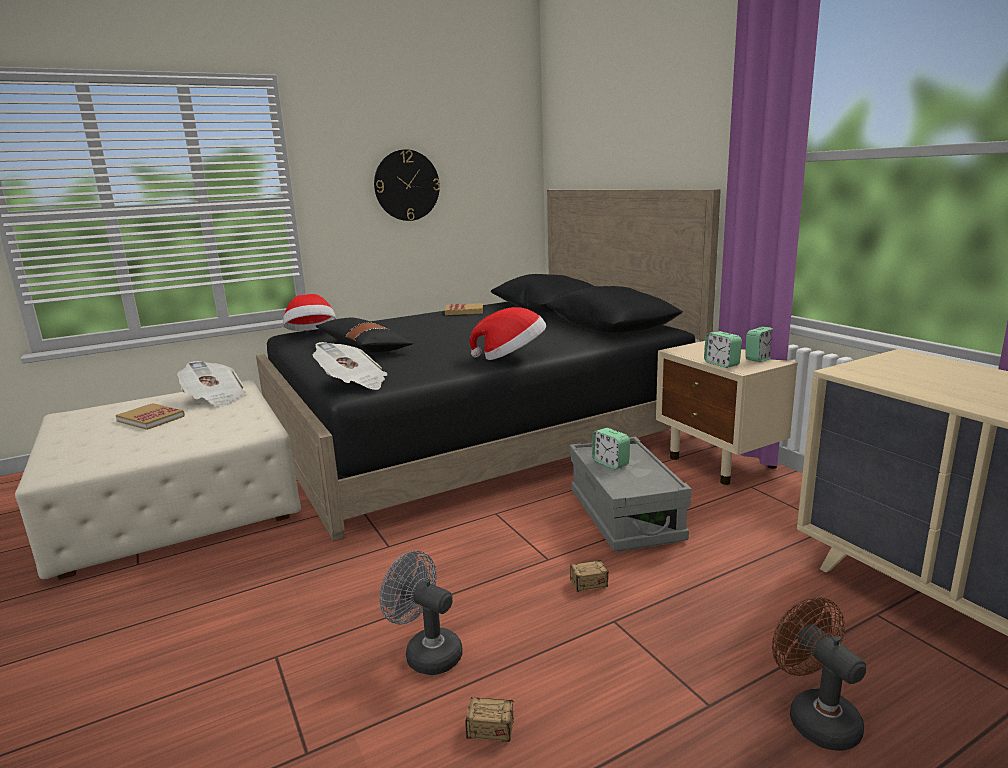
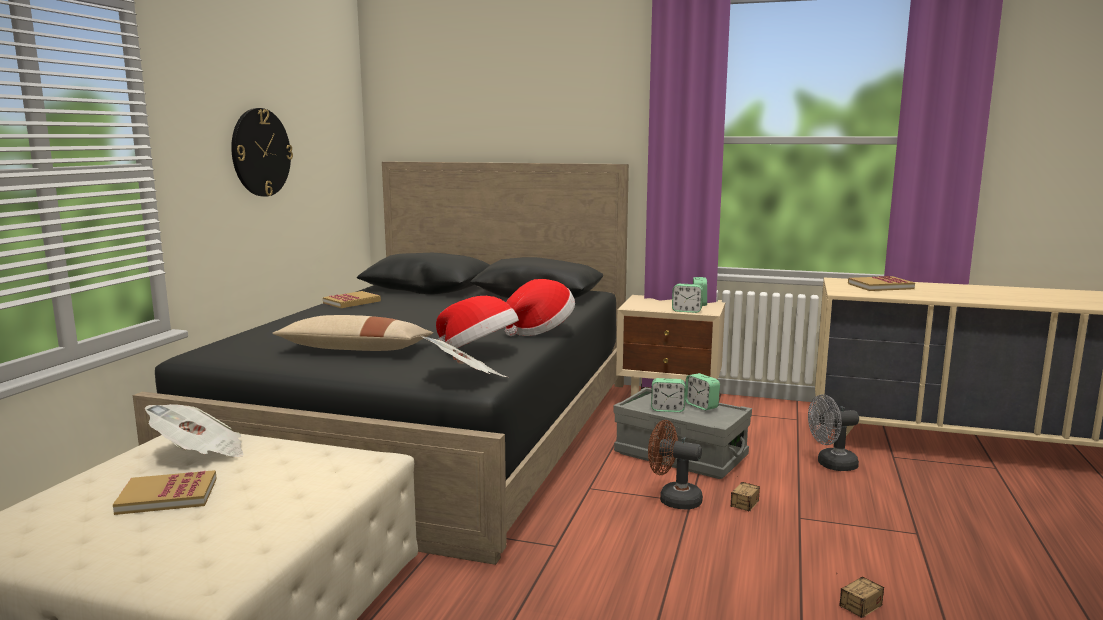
camera: 45 degrees left, 5 degrees down
hat [283,294,336,331] -> hat moved to [436,296,519,348]
black pillow [316,318,413,353] -> beige pillow [272,315,433,351]
grey fan [379,551,463,675] -> grey fan moved to [808,394,859,471]
brown fan [772,597,866,751] -> brown fan moved to [648,420,703,510]
none -> alarm clock [685,373,720,410]
none -> book [848,276,915,291]

